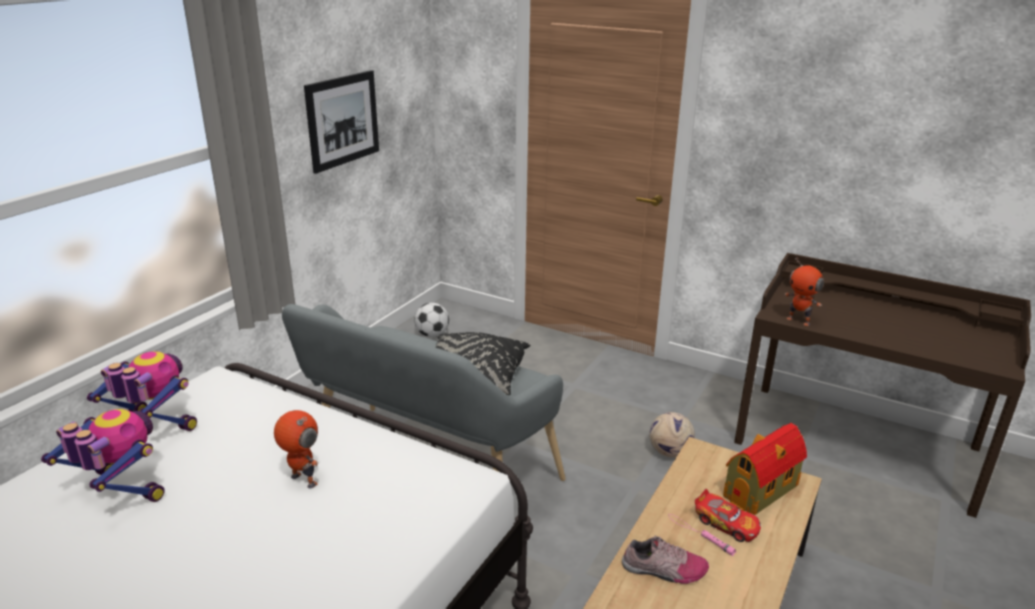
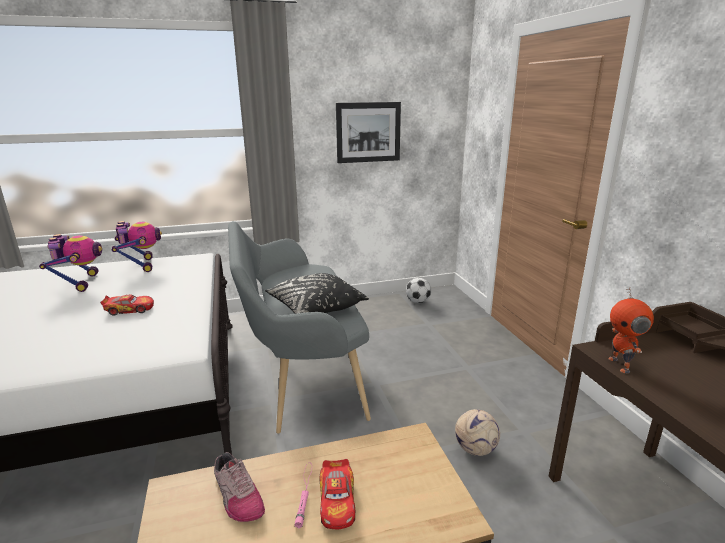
camera: 45 degrees right, 5 degrees down
toy robot [274,410,318,488] -> toy car [100,294,154,316]
toy house [723,423,807,515] -> none

